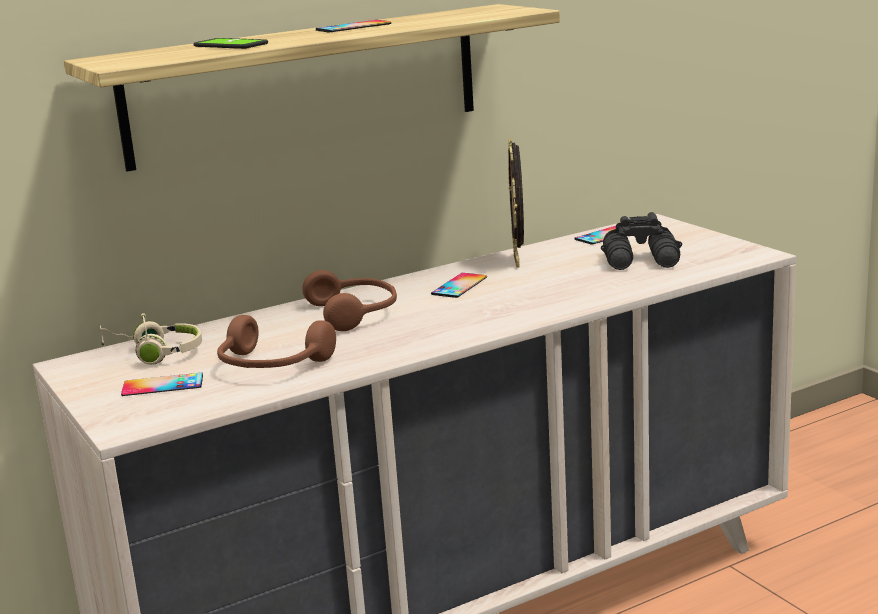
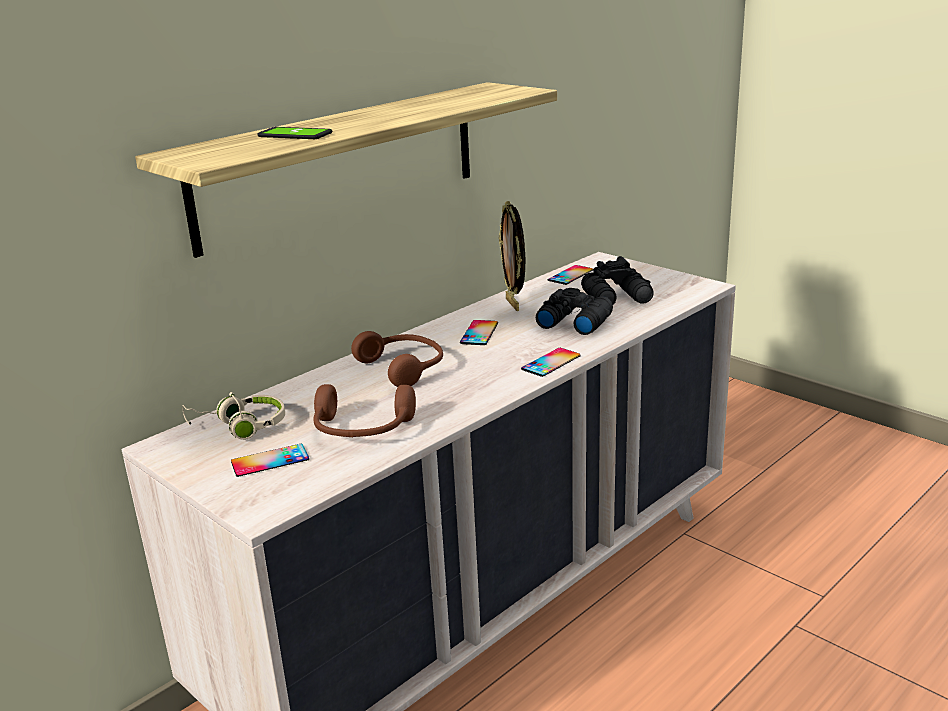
camera: 15 degrees left, 5 degrees up
phone [316,20,391,33] -> phone moved to [521,348,581,377]
none -> black binoculars [536,288,613,335]

